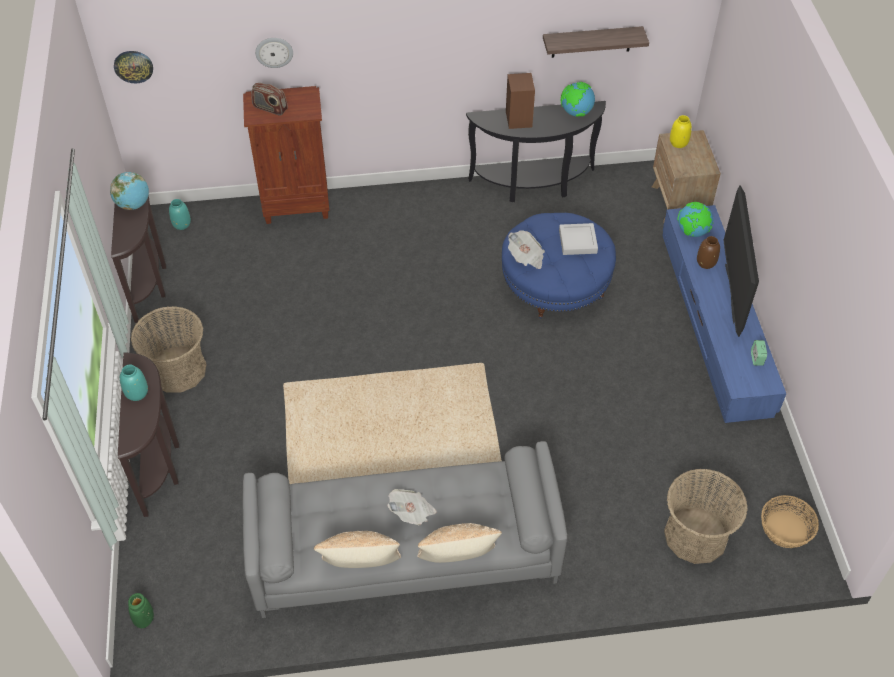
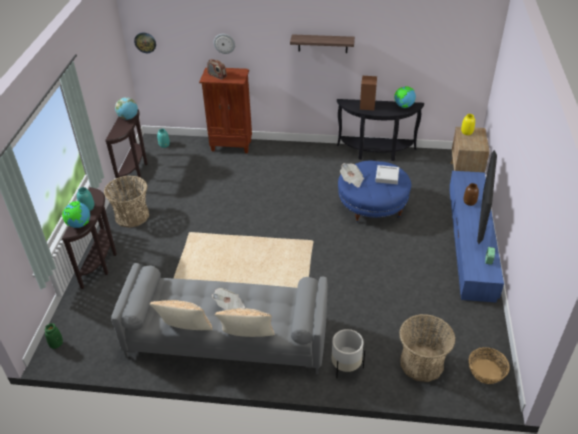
camera: 15 degrees right, 10 degrees down
shelf [543,26,649,58] -> shelf moved to [290,34,355,53]
globe [677,202,713,237] -> globe moved to [62,201,90,228]
none -> white planter [332,329,365,378]

